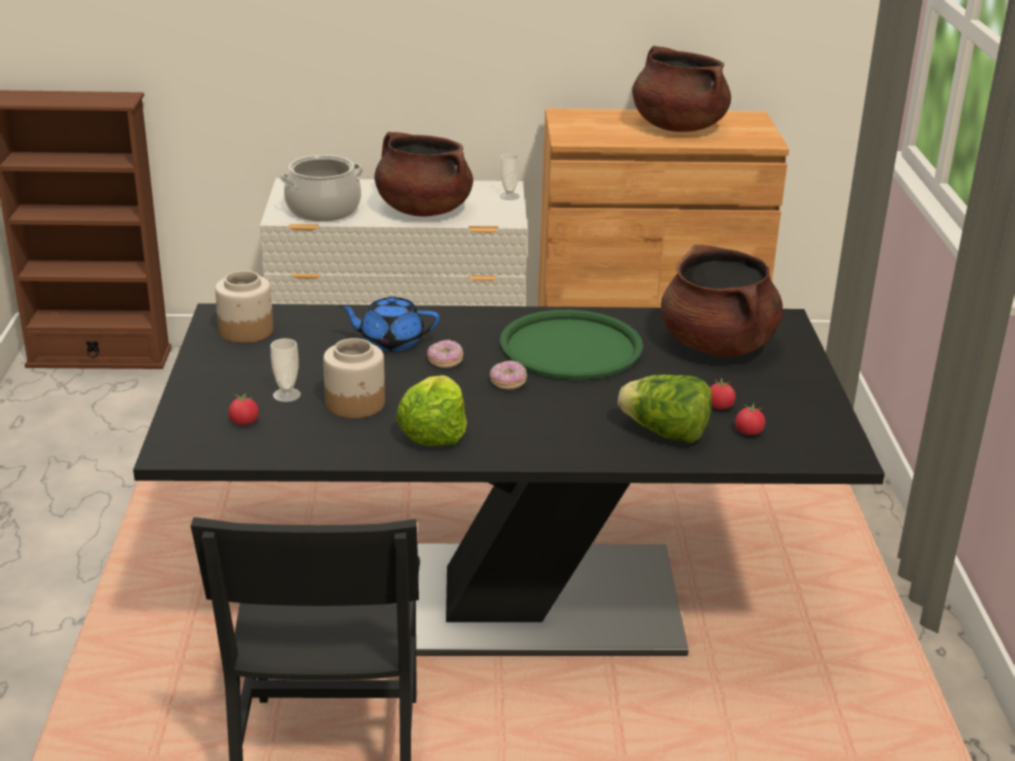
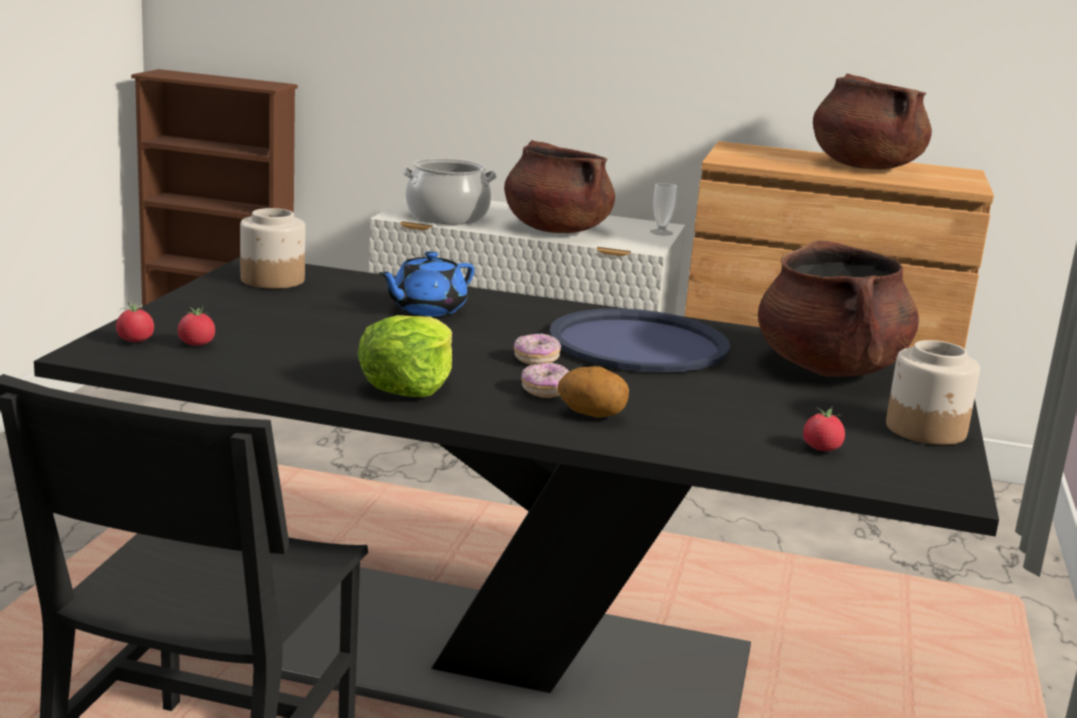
camera: 15 degrees right, 10 degrees down
cup [270,338,301,402] -> none
jar [323,338,385,419] -> jar moved to [886,340,980,445]
blue teapot [339,296,440,351] -> blue teapot turned 60 degrees counterclockwise [379,251,475,316]
donut [427,340,463,368] -> donut moved to [521,363,569,398]
green tray [500,310,643,380] -> blue tray [550,308,730,372]
lettuce [618,375,712,443] -> none
tomato [710,378,736,409] -> tomato moved to [116,302,154,342]
none -> potato [557,366,629,417]

